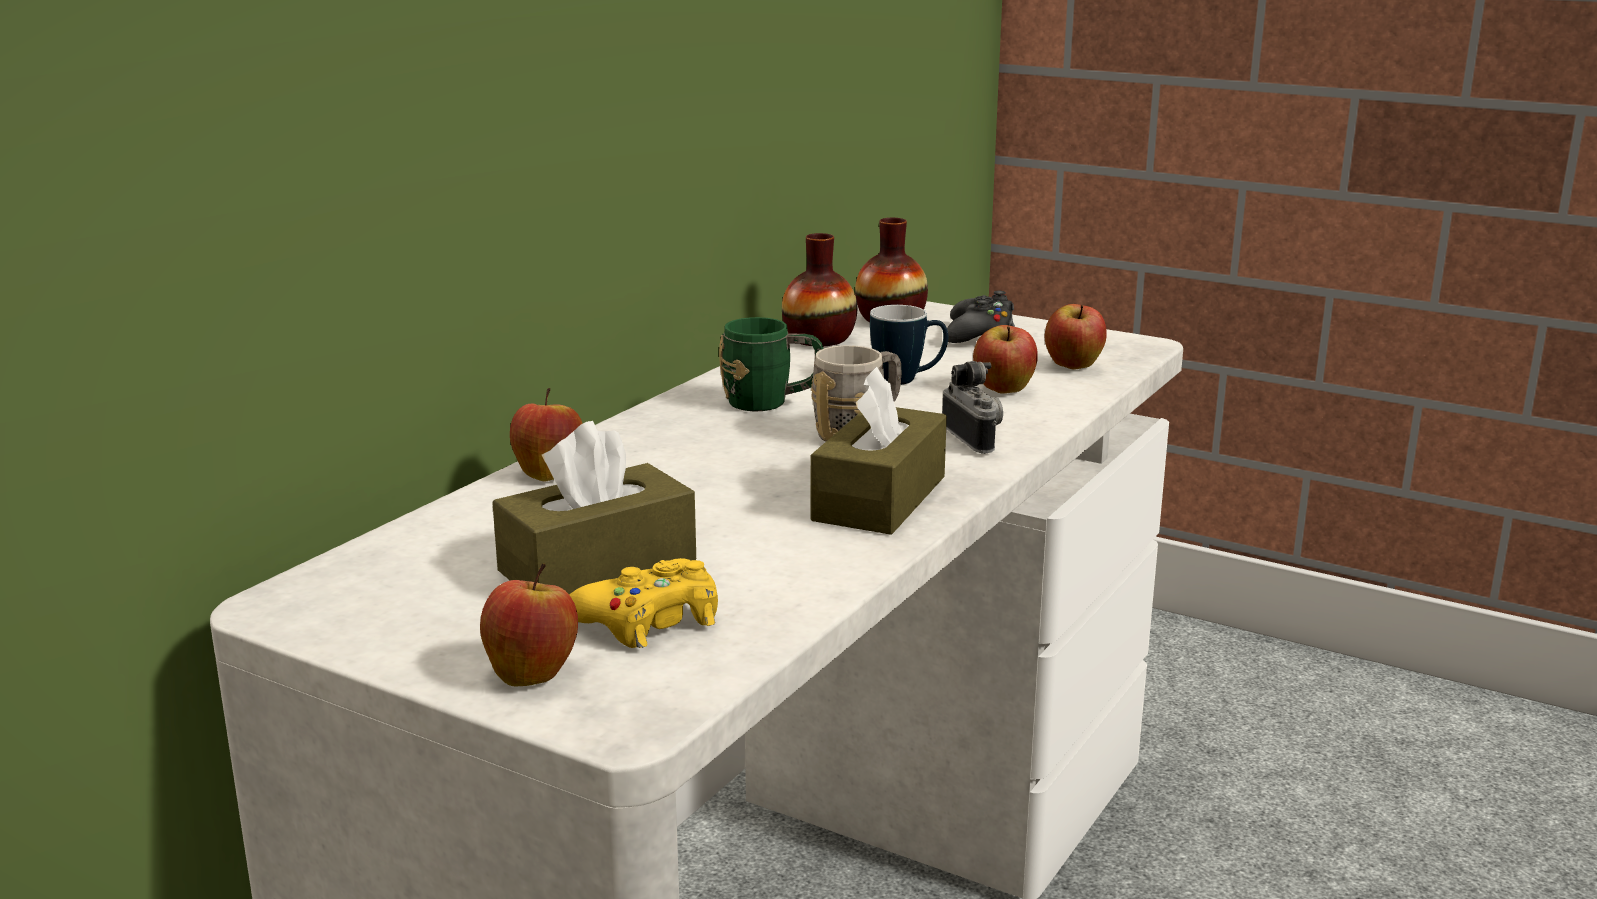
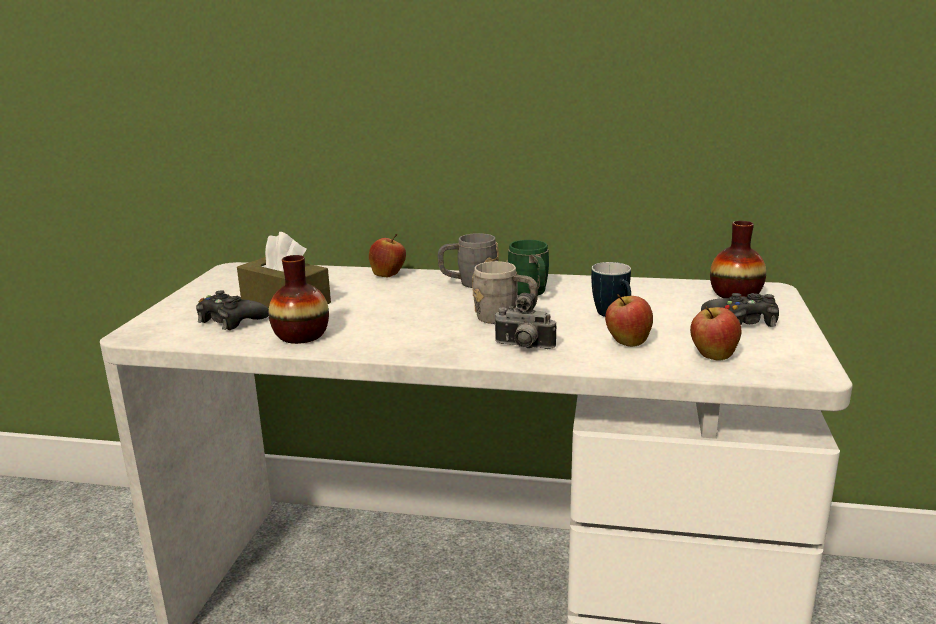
camera: 70 degrees right, 0 degrees up
apple [480,564,578,687] -> none
yellow game controller [570,558,718,648] -> black game controller [196,290,269,330]
vase [782,233,857,346] -> vase moved to [269,255,329,344]
brown tissue box [810,366,947,535] -> none
camera [942,361,1003,454] -> camera turned 60 degrees clockwise [493,293,556,349]
none -> grey mug [438,233,499,288]

